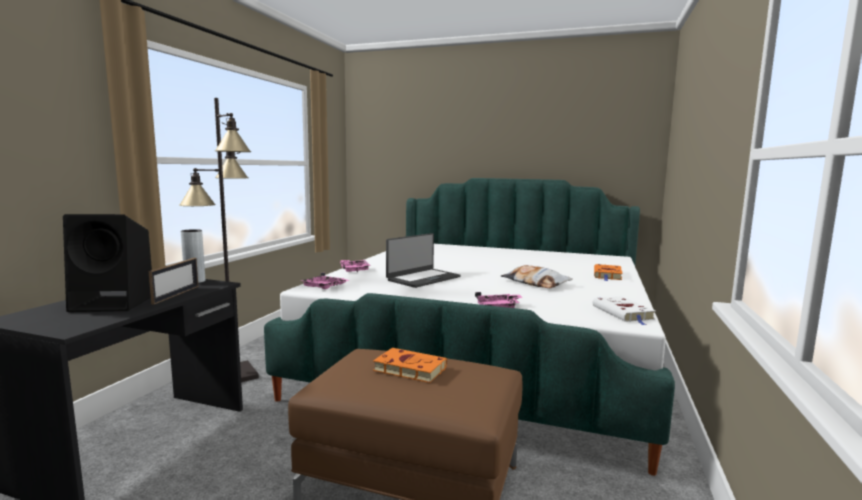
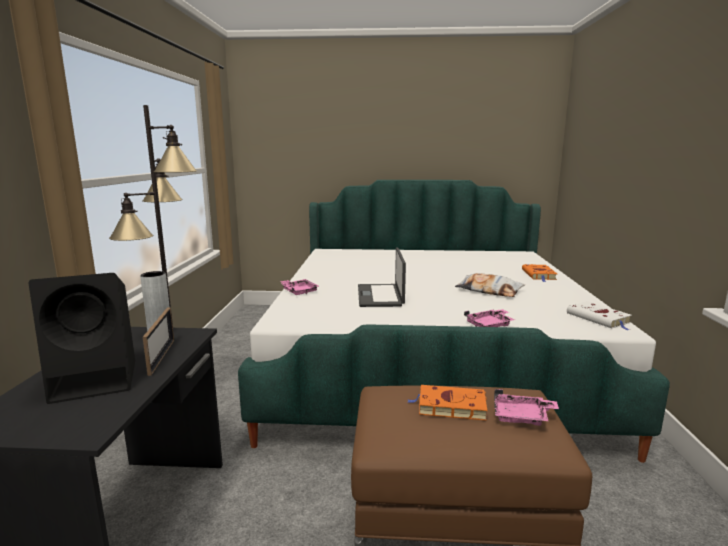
camera: 15 degrees left, 5 degrees up
pink tray [301,273,349,289] -> pink tray moved to [494,389,559,426]
laptop [386,233,461,288] -> laptop turned 150 degrees clockwise [358,247,406,307]

